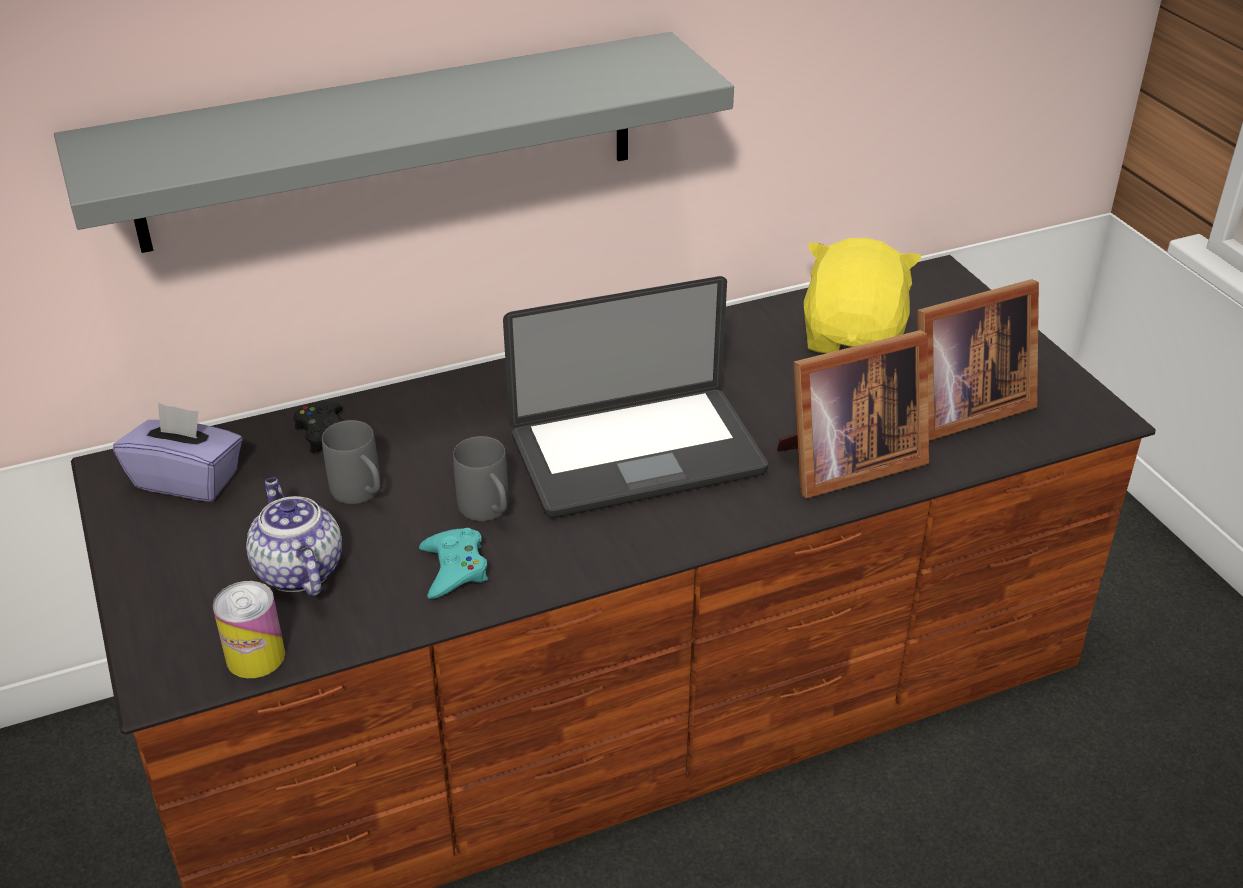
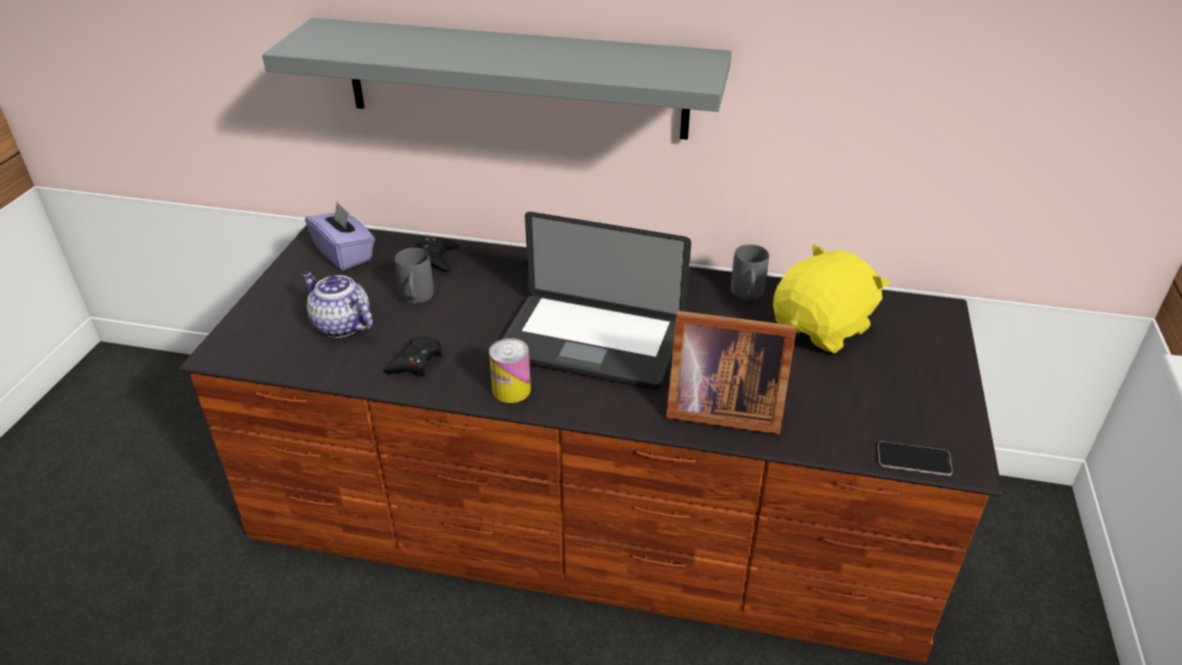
camera: 35 degrees right, 0 degrees up
can [213,581,285,678] -> can moved to [489,338,531,403]
teapot [246,478,342,596] -> teapot turned 60 degrees counterclockwise [302,272,373,338]
turquoise game controller [419,528,488,599] -> black game controller [384,336,443,376]
grey mug [453,436,509,521] -> grey mug moved to [731,244,769,300]
picture frame [917,279,1039,441] -> none
none -> phone [878,441,953,476]

